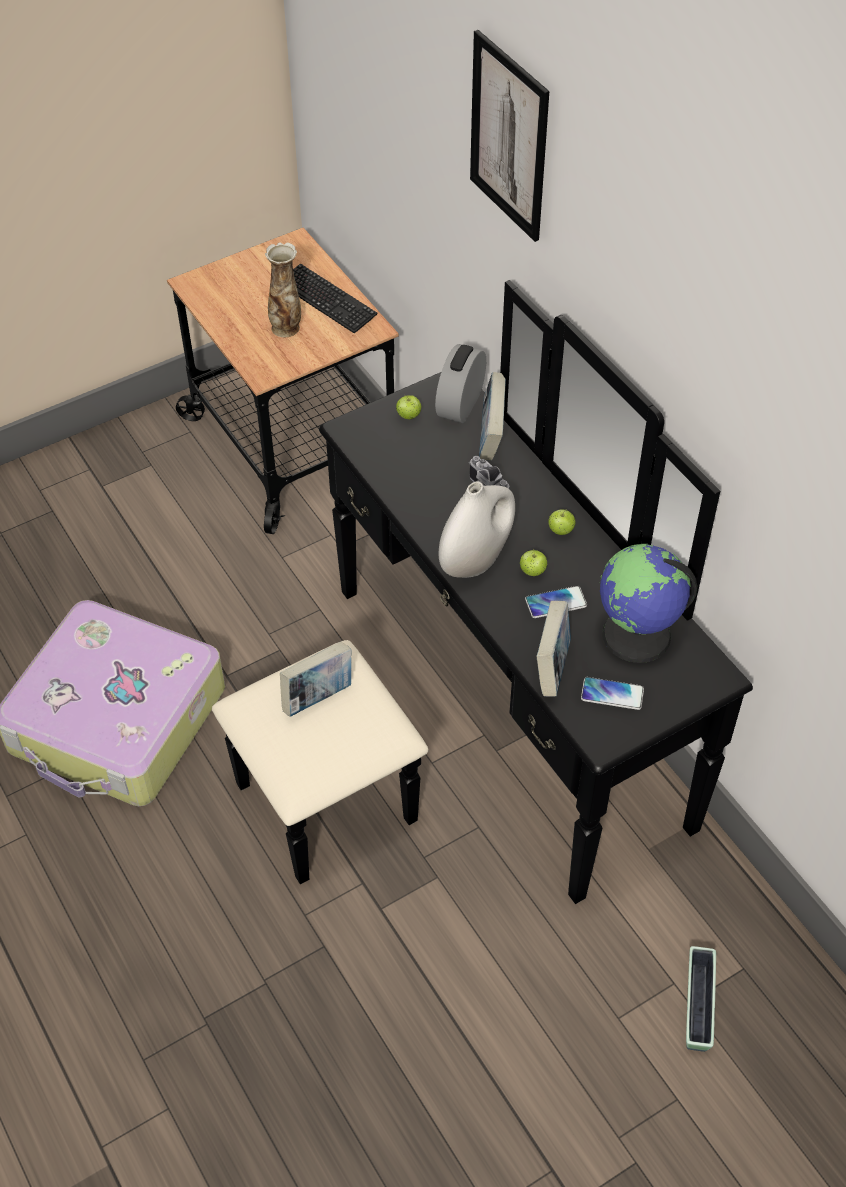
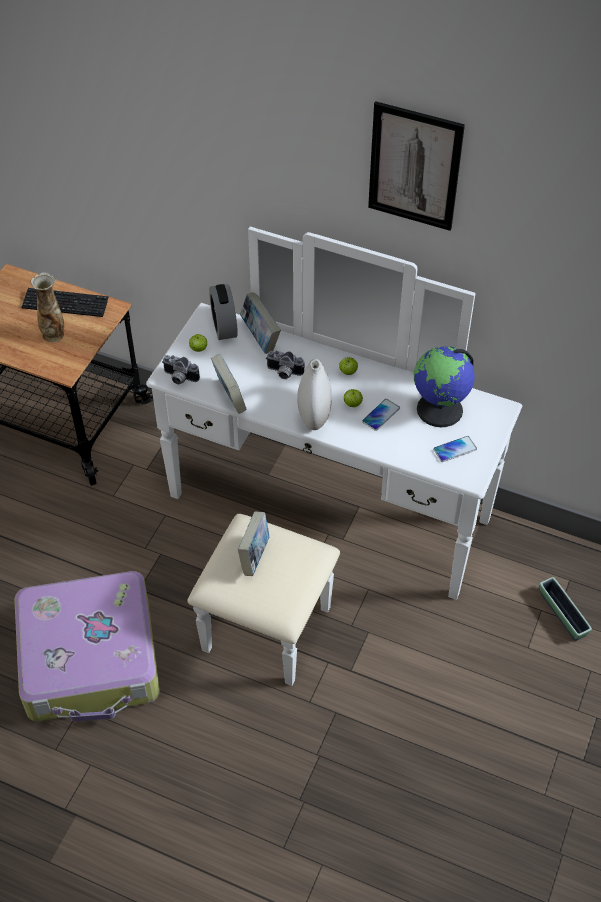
camera: 35 degrees left, 0 degrees up
black dresser [212,280,753,904] -> white dresser [146,226,522,686]
picture [470,30,549,242] -> picture moved to [368,101,465,231]
book [536,601,571,697] -> book moved to [211,354,247,414]
none -> camera [162,355,200,385]

